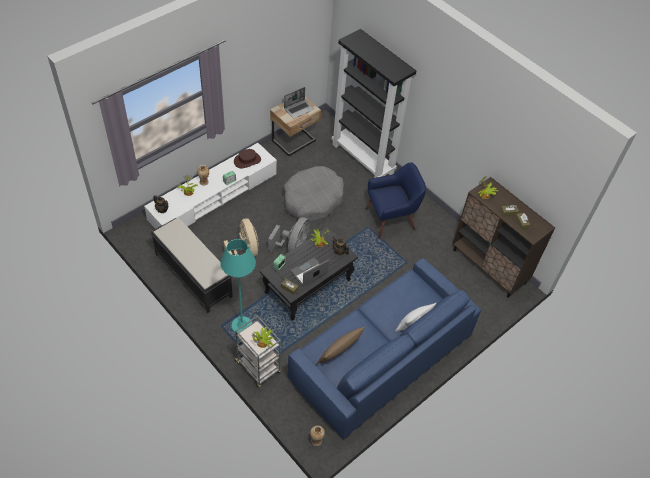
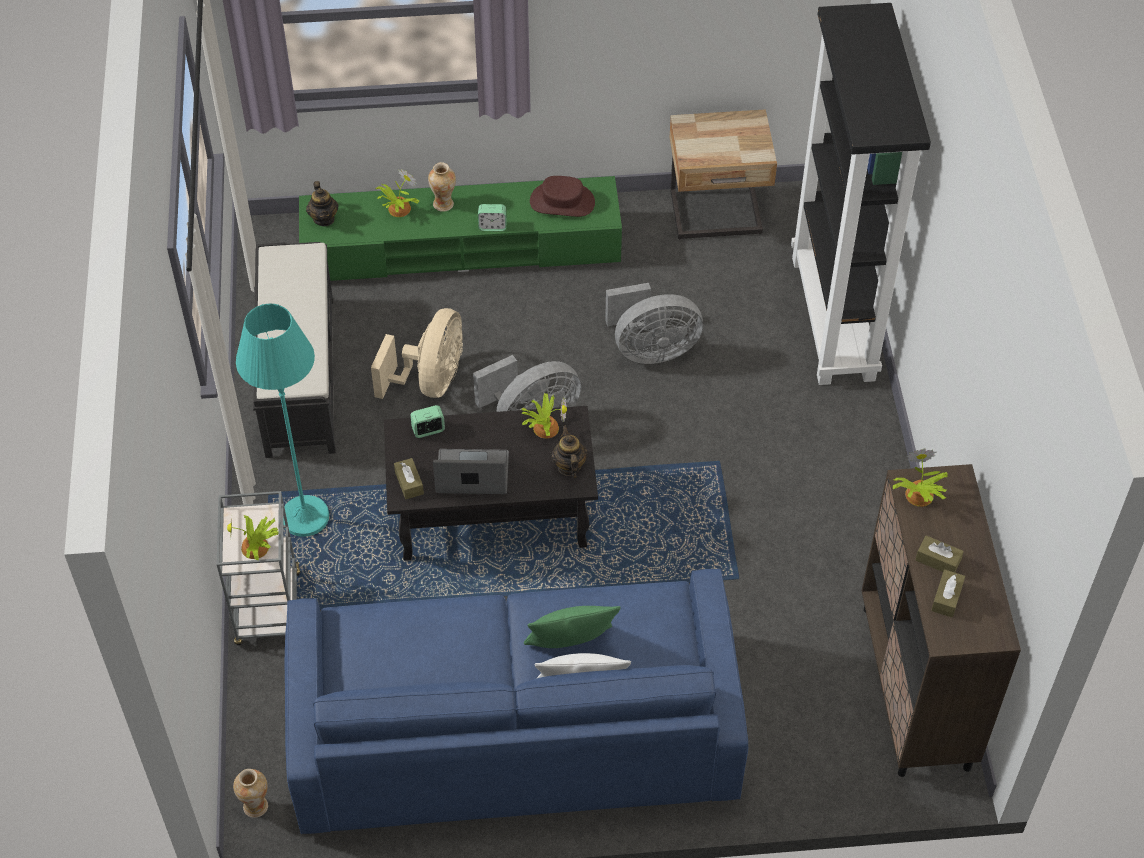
camera: 40 degrees right, 0 degrees up
white tv stand [144,143,277,229] -> green tv stand [299,176,622,281]
laptop [284,87,314,118] -> none
grey dog bed [284,166,344,221] -> grey fan [605,283,703,364]
brown pillow [316,327,365,364] -> none
blue armchair [366,162,426,239] -> none
none -> green pillow [524,606,621,648]

